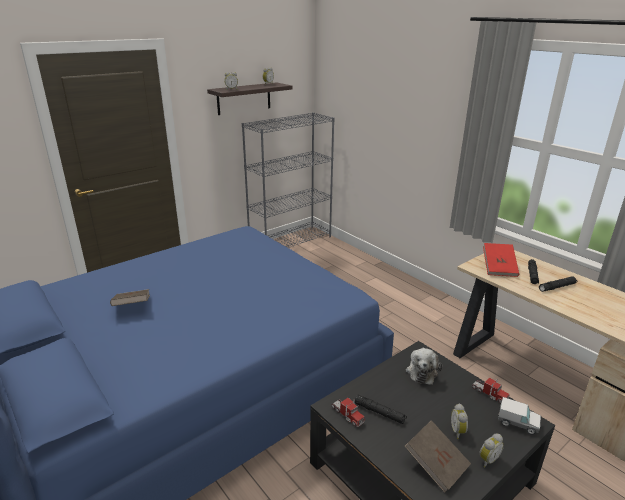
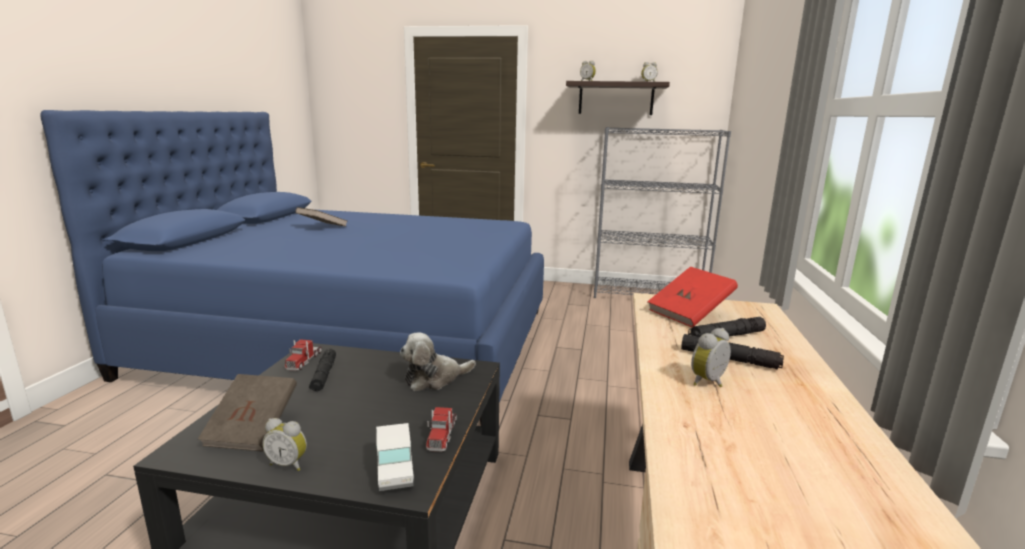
camera: 50 degrees right, 10 degrees down
alarm clock [451,403,468,439] -> alarm clock moved to [691,328,731,387]

